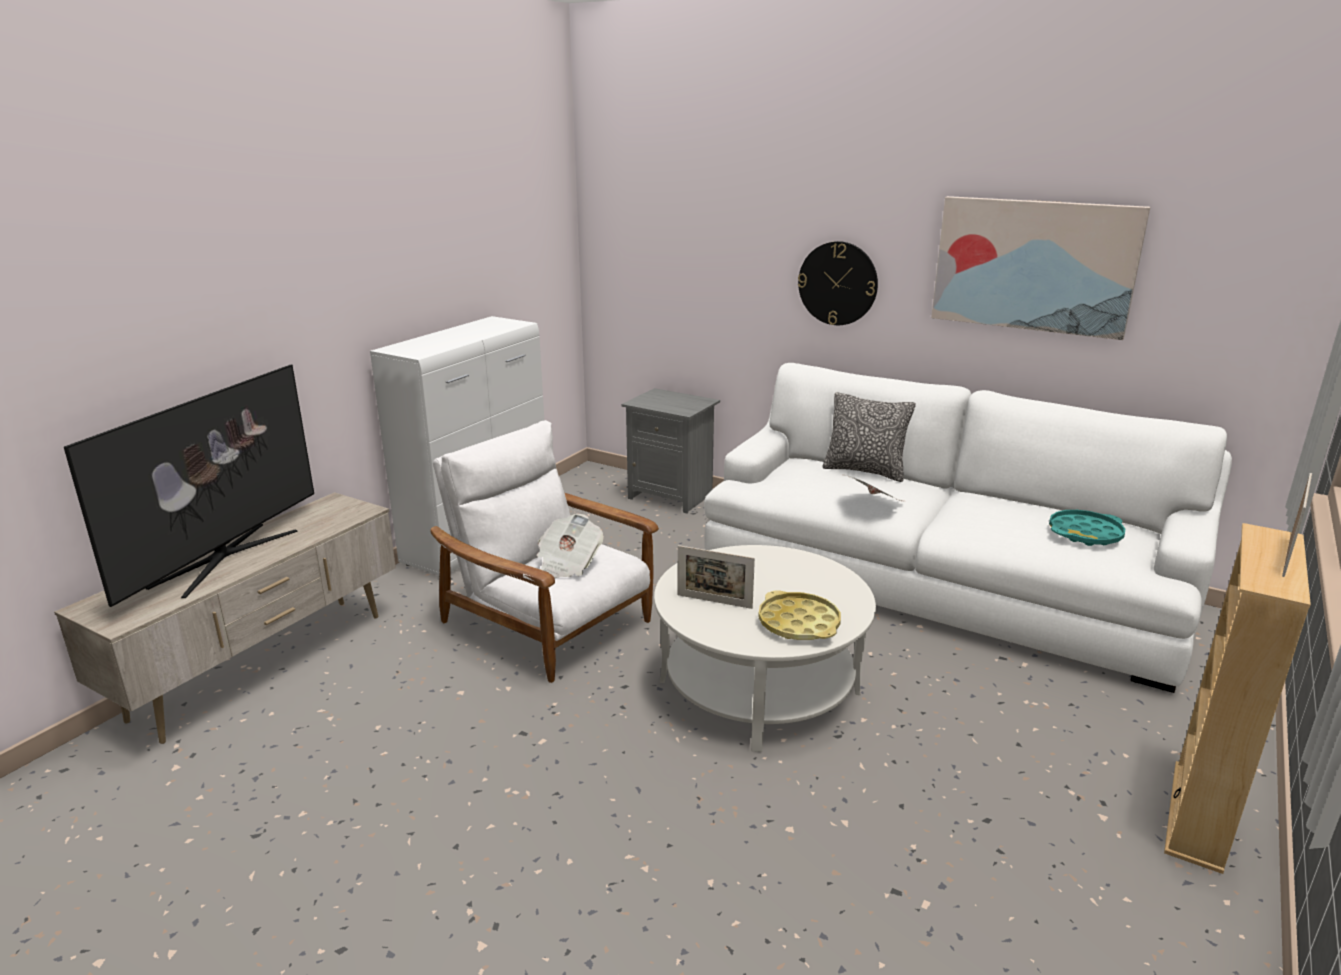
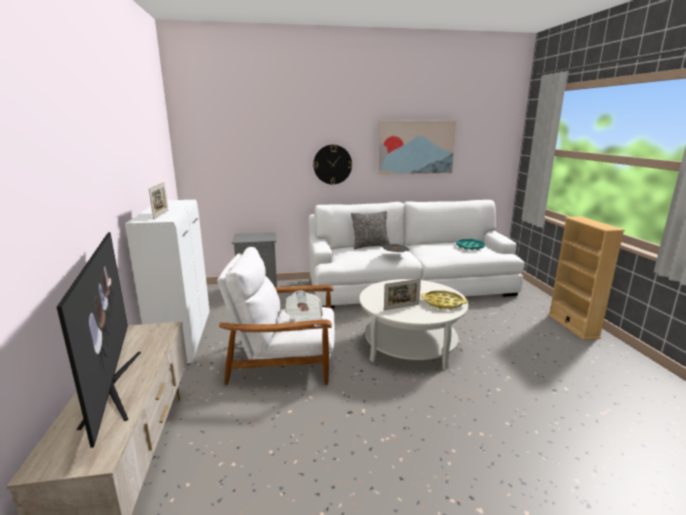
camera: 40 degrees left, 5 degrees down
picture frame [1282,473,1312,577] -> picture frame moved to [149,182,168,220]

